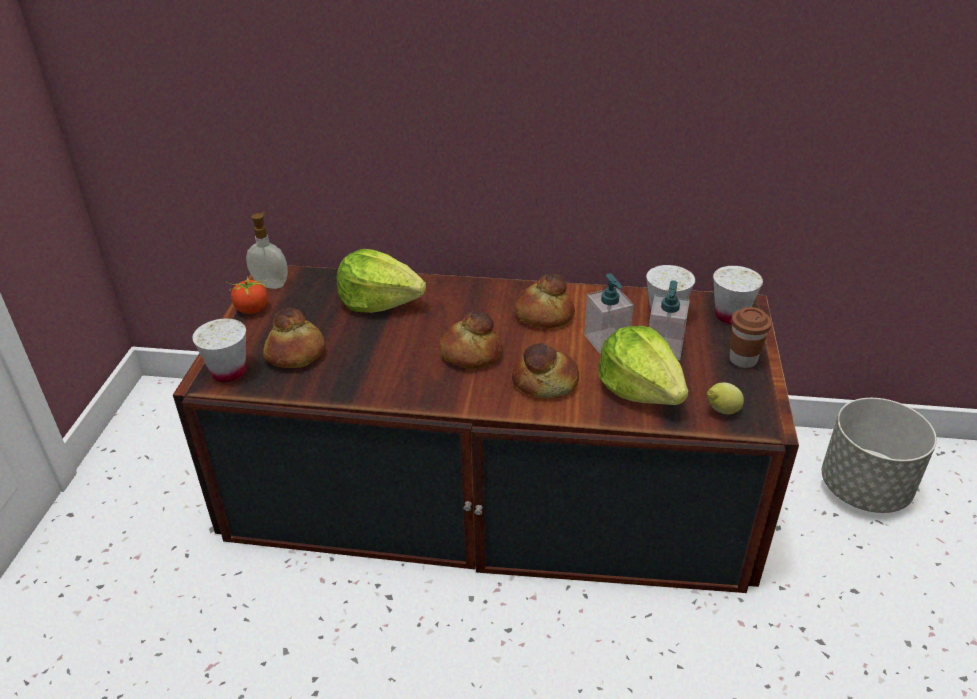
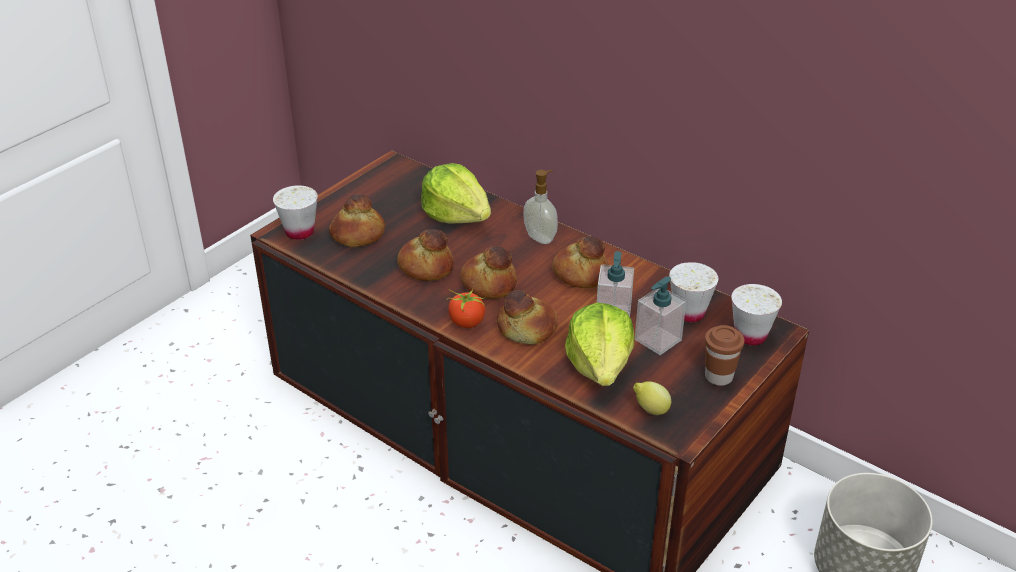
camera: 30 degrees right, 0 degrees up
tomato [226,277,268,314] -> tomato moved to [447,289,485,328]
soap dispenser [246,212,288,289] -> soap dispenser moved to [523,170,558,244]
none -> bread [397,229,454,281]

